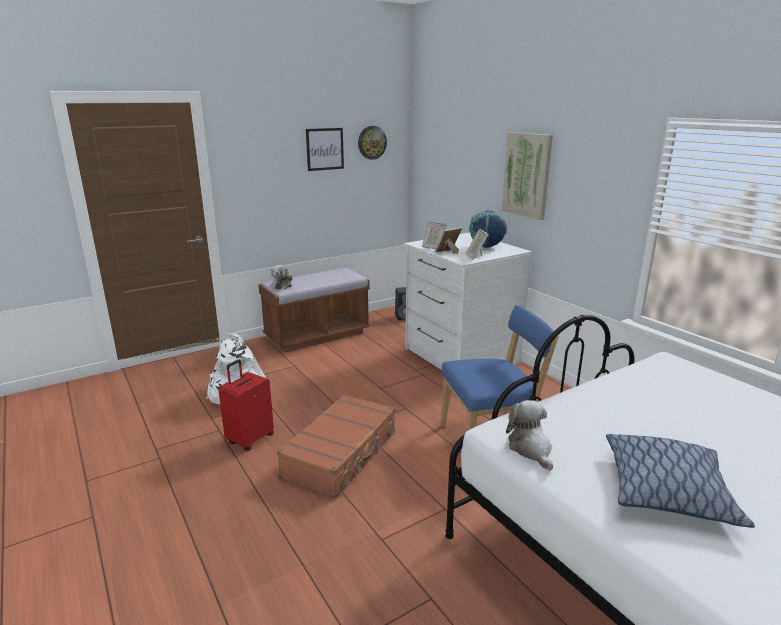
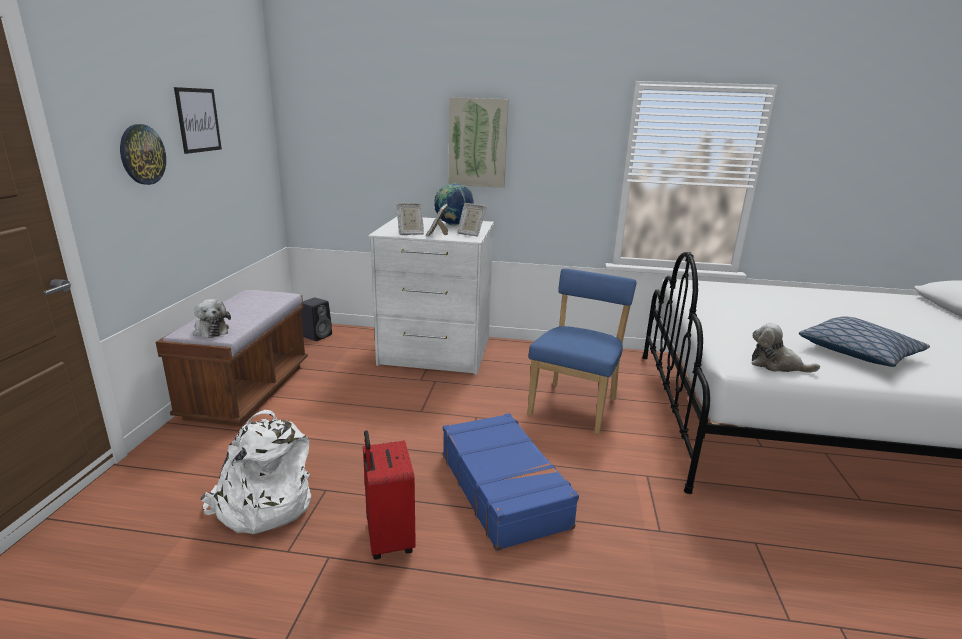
camera: 50 degrees left, 0 degrees up
brown suitcase [277,394,395,499] -> blue suitcase [443,413,579,551]
wall clock [358,126,387,160] -> wall clock moved to [120,124,166,185]

